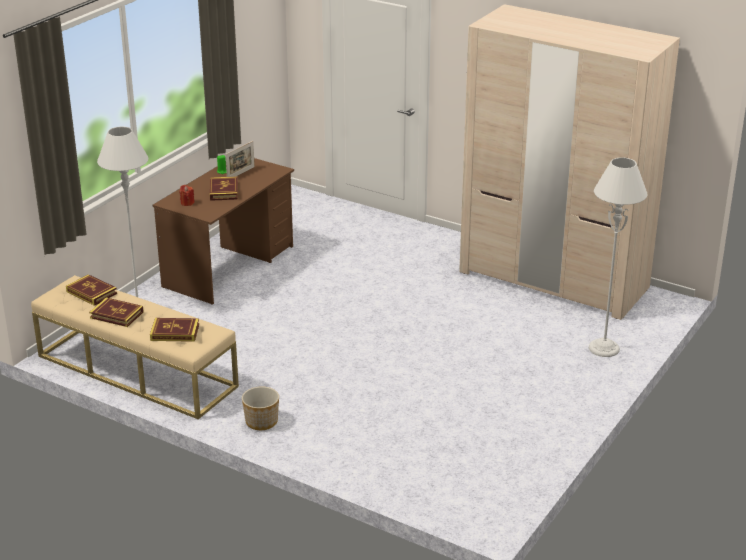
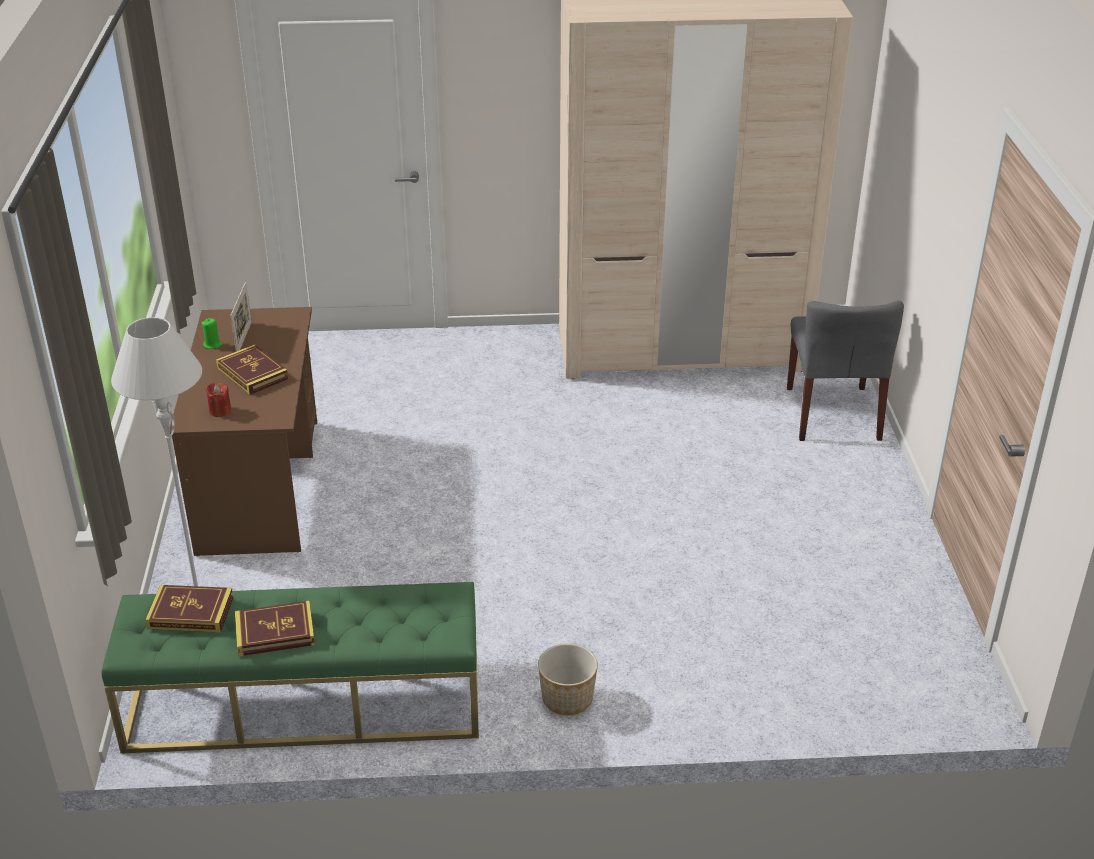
camera: 35 degrees left, 5 degrees up
beige bench [31,275,239,419] -> green bench [102,582,479,754]
book [150,318,199,342] -> none
grey floor lamp [589,157,648,357] -> grey chair [787,301,904,441]

